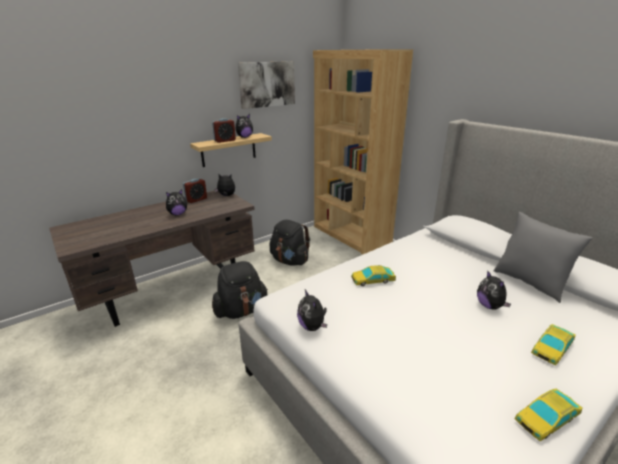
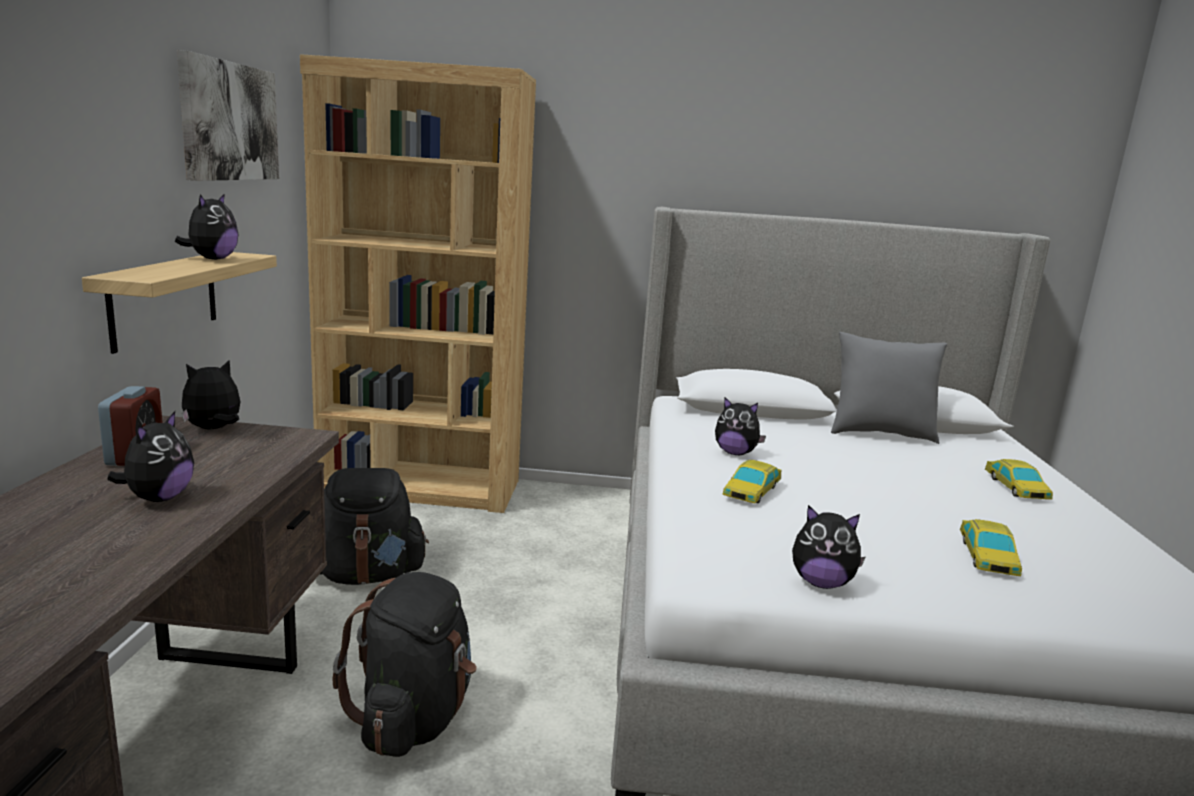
camera: 50 degrees left, 10 degrees down
alarm clock [212,118,236,143] -> none
plush toy [477,270,511,310] -> plush toy moved to [715,397,766,455]
toy car [514,389,583,442] -> toy car moved to [960,519,1022,576]

